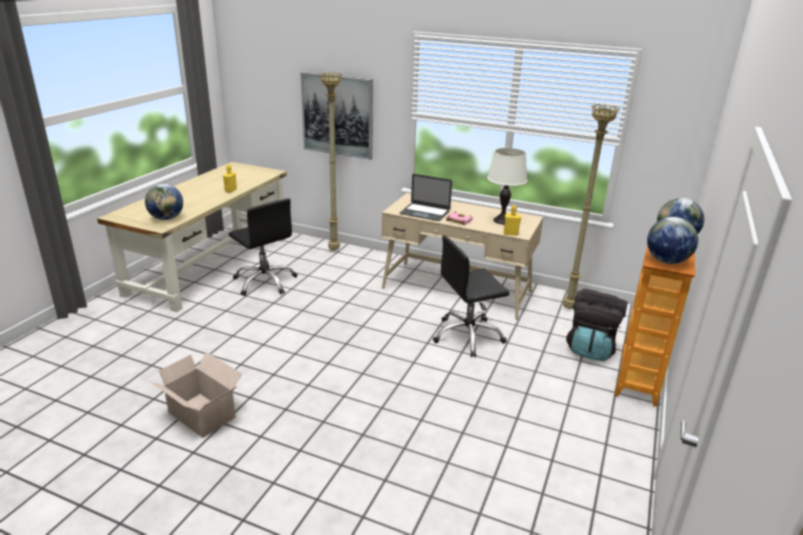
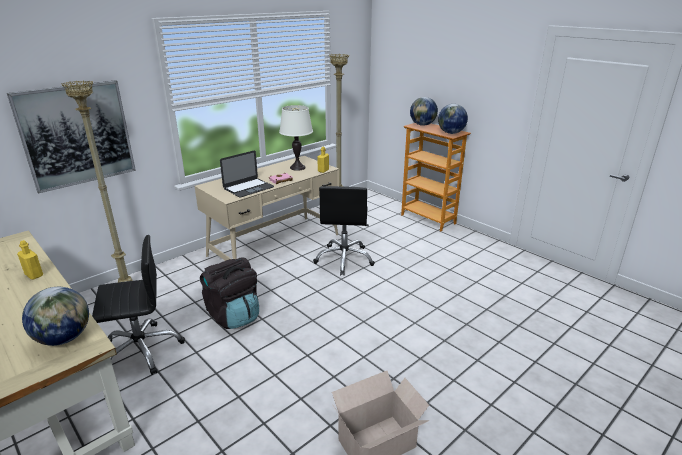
camera: 65 degrees left, 0 degrees up
black backpack [566,289,628,361] -> black backpack moved to [200,258,259,329]

